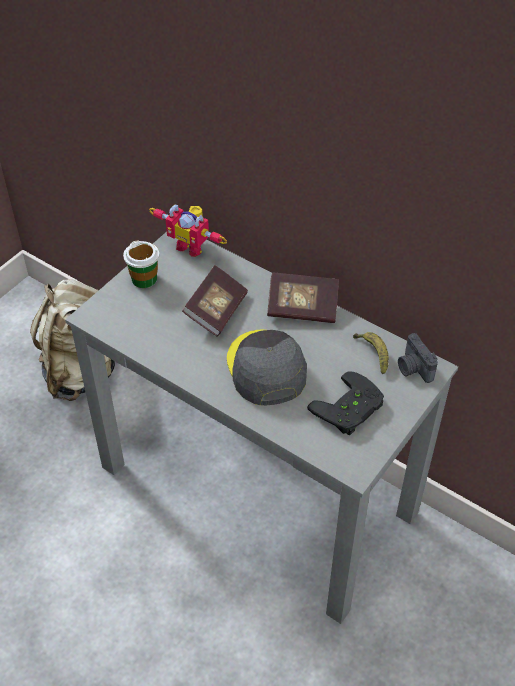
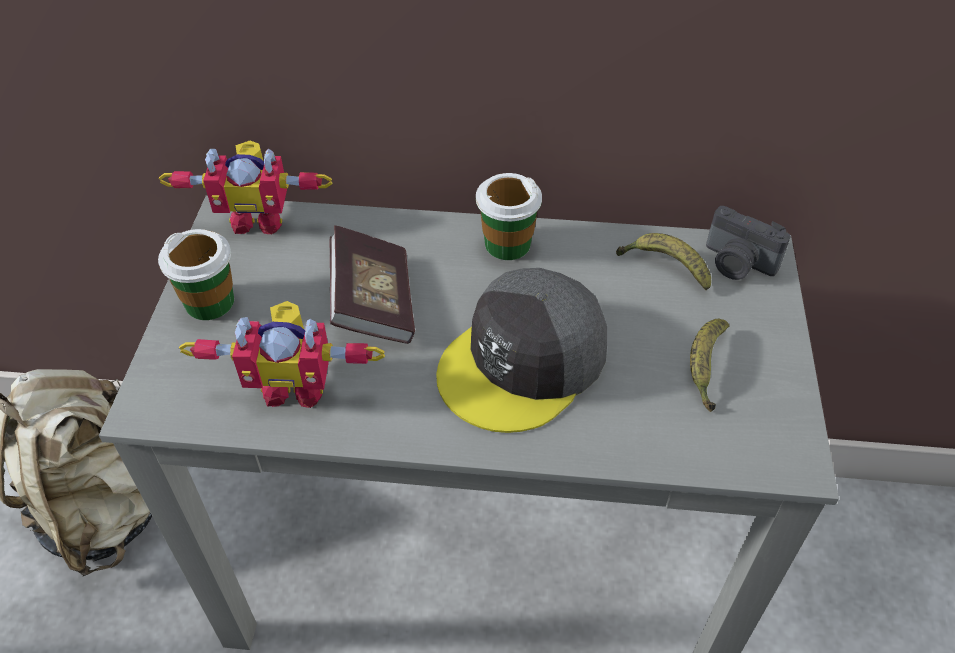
camera: 30 degrees left, 0 degrees up
grey cap [227,330,307,405] -> grey cap turned 90 degrees counterclockwise [436,268,607,433]
book [267,272,339,323] -> cup [476,173,542,260]
black game controller [307,371,384,435] -> banana [690,319,730,412]
none -> toy robot [179,301,385,408]

